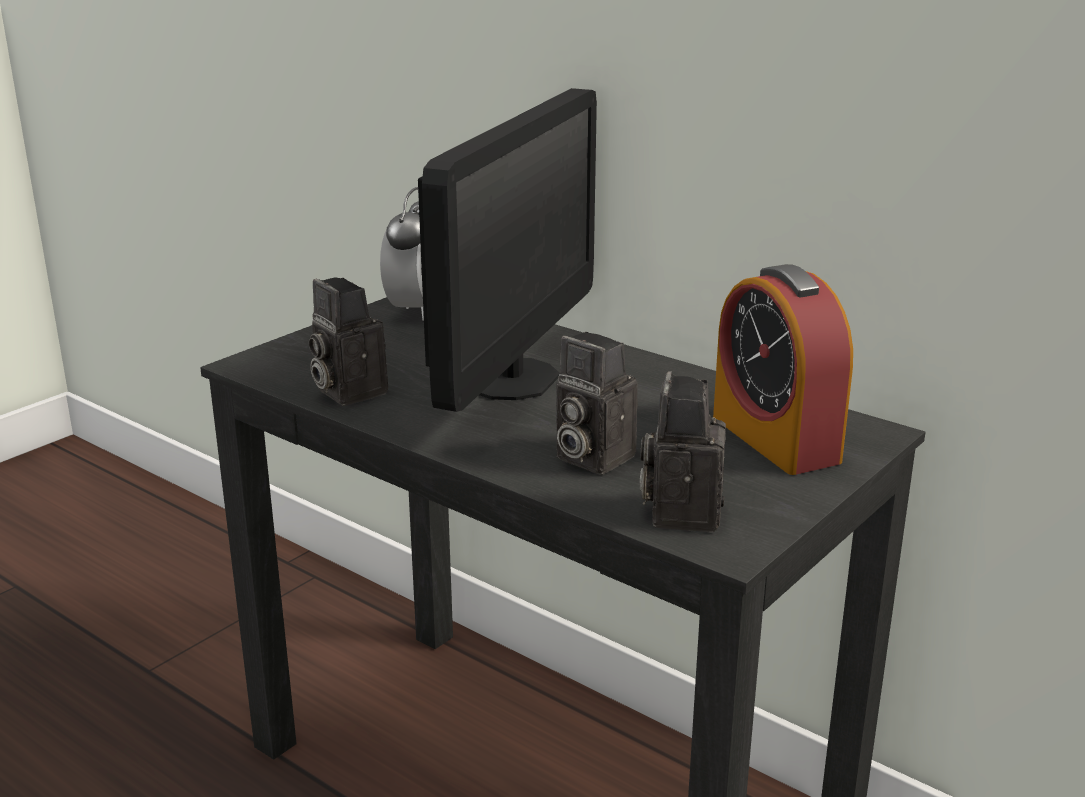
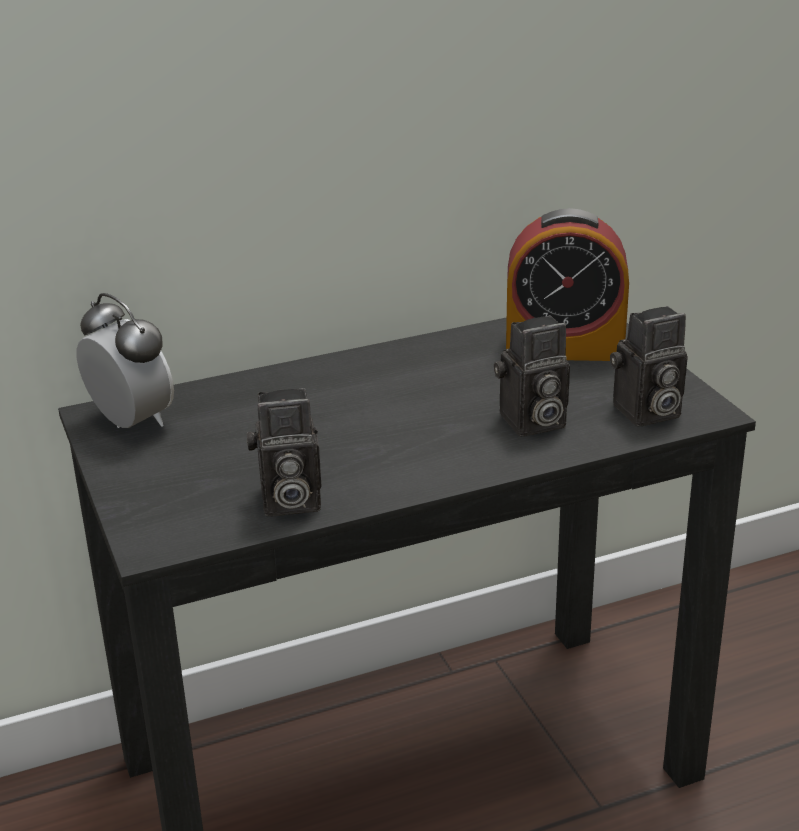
camera: 60 degrees left, 5 degrees up
monitor [418,88,597,412] -> none
camera [640,371,726,533] -> camera turned 60 degrees counterclockwise [610,306,688,427]

